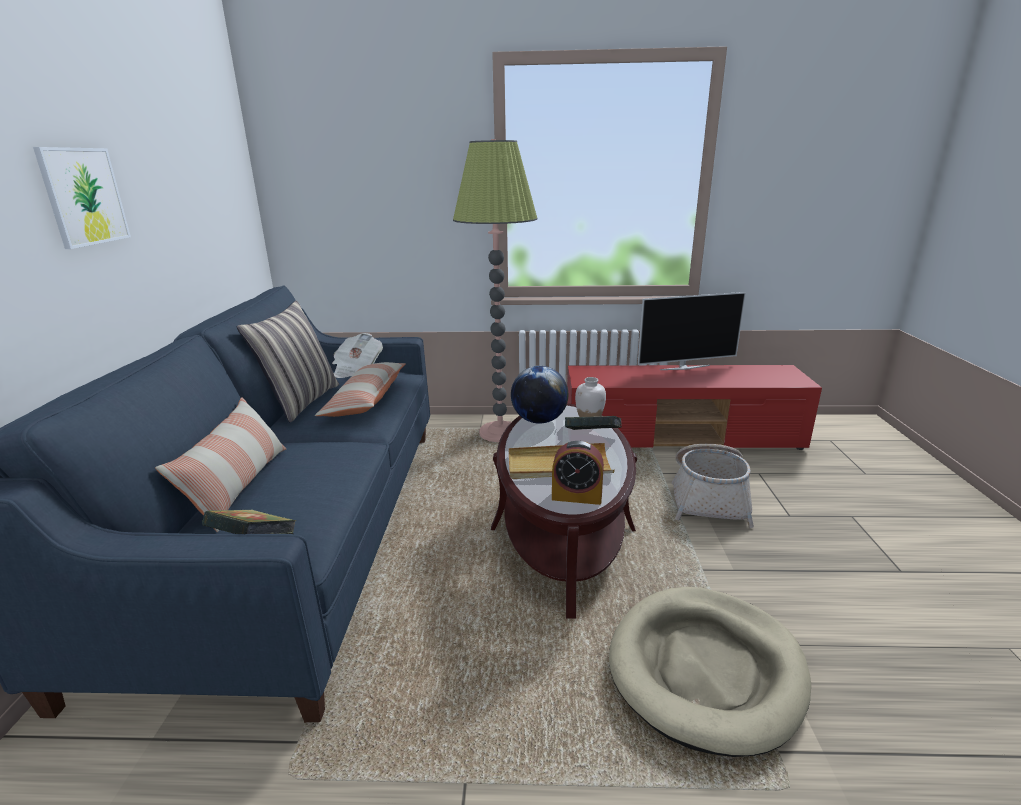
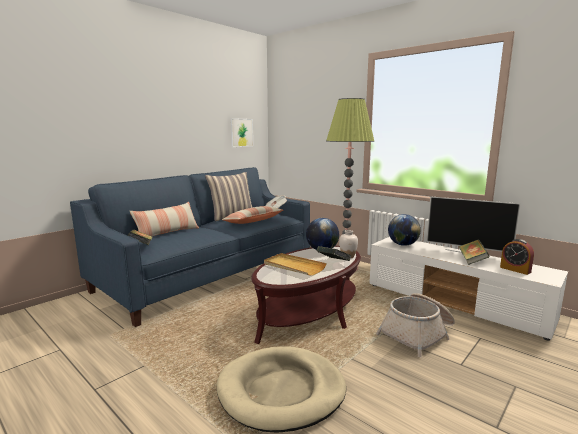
camera: 40 degrees right, 10 degrees down
picture [33,147,131,249] -> picture moved to [230,118,253,147]
alarm clock [552,441,604,505] -> alarm clock moved to [500,239,534,275]
red tv stand [567,365,822,450] -> white tv stand [369,237,568,341]
none -> globe [388,214,421,246]
none -> book [459,240,490,265]

